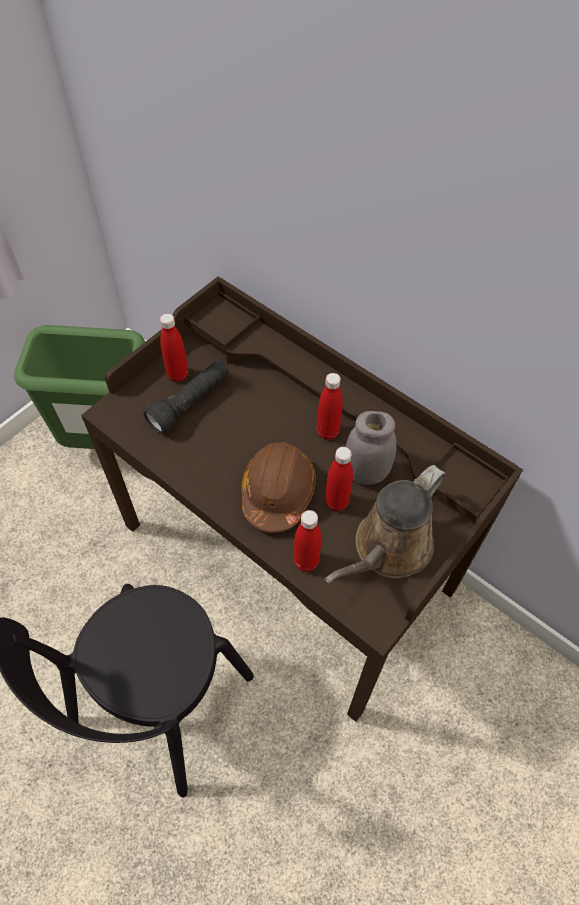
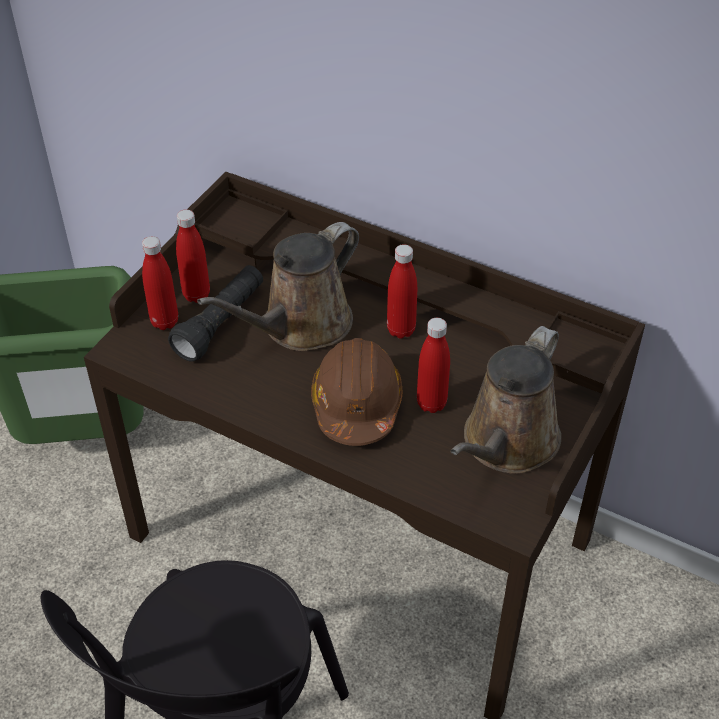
camera: 10 degrees left, 10 degrees down
red bottle [293,510,321,572] -> red bottle moved to [142,236,178,330]
grey jar [346,411,397,485] -> none
none -> brown watering can [197,222,359,351]

